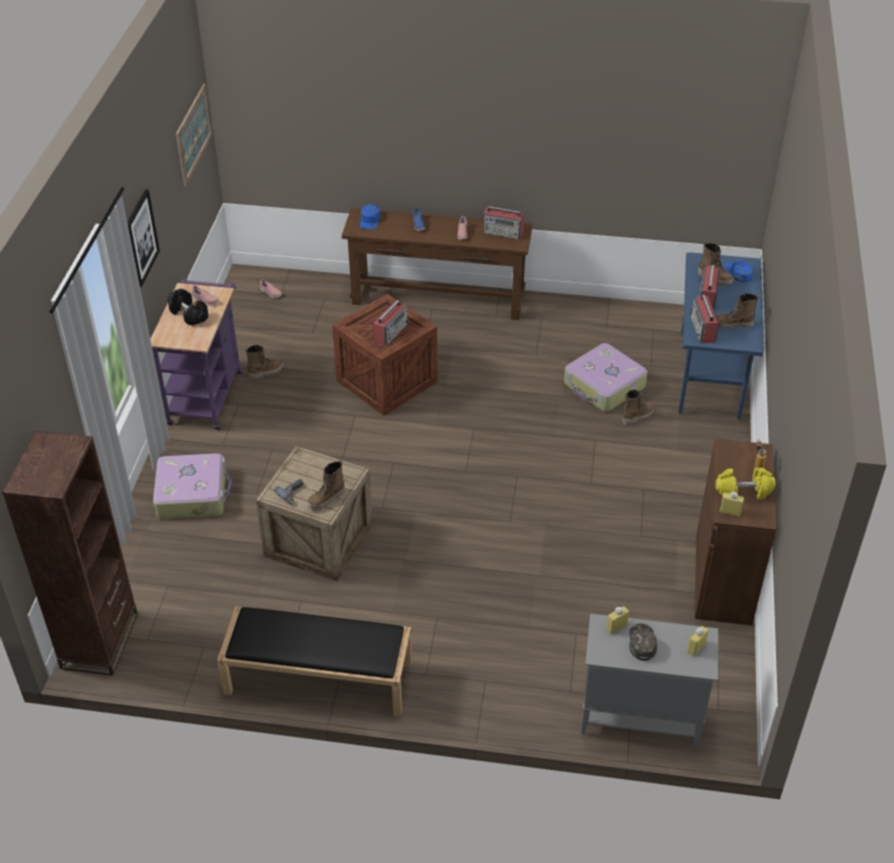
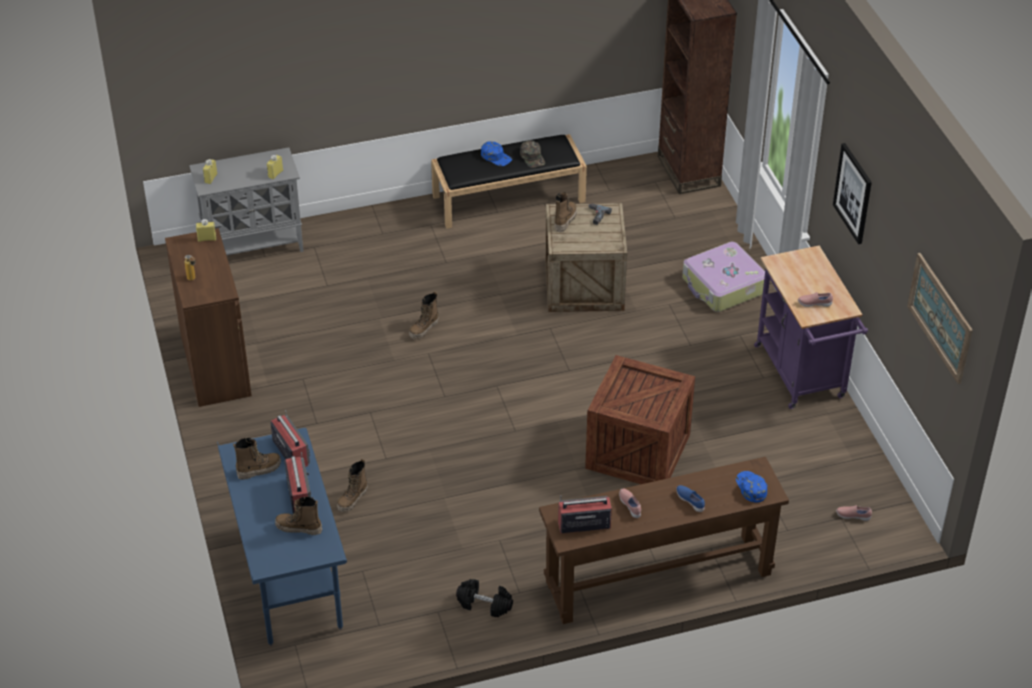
camera: 155 degrees right, 0 degrees up
black dumbbell [168,289,208,326] -> black dumbbell moved to [456,579,513,617]
boot [245,345,283,380] -> boot moved to [409,291,439,339]
radio [373,300,408,346] -> none
suitcase [564,343,648,411] -> none
green cap [629,623,657,661] -> green cap moved to [520,140,545,168]
yellow dumbbell [716,468,776,499] -> none
blue cap [724,262,753,282] -> blue cap moved to [481,141,512,166]

